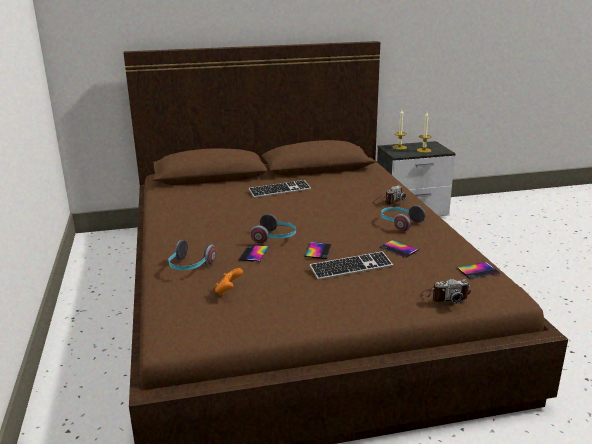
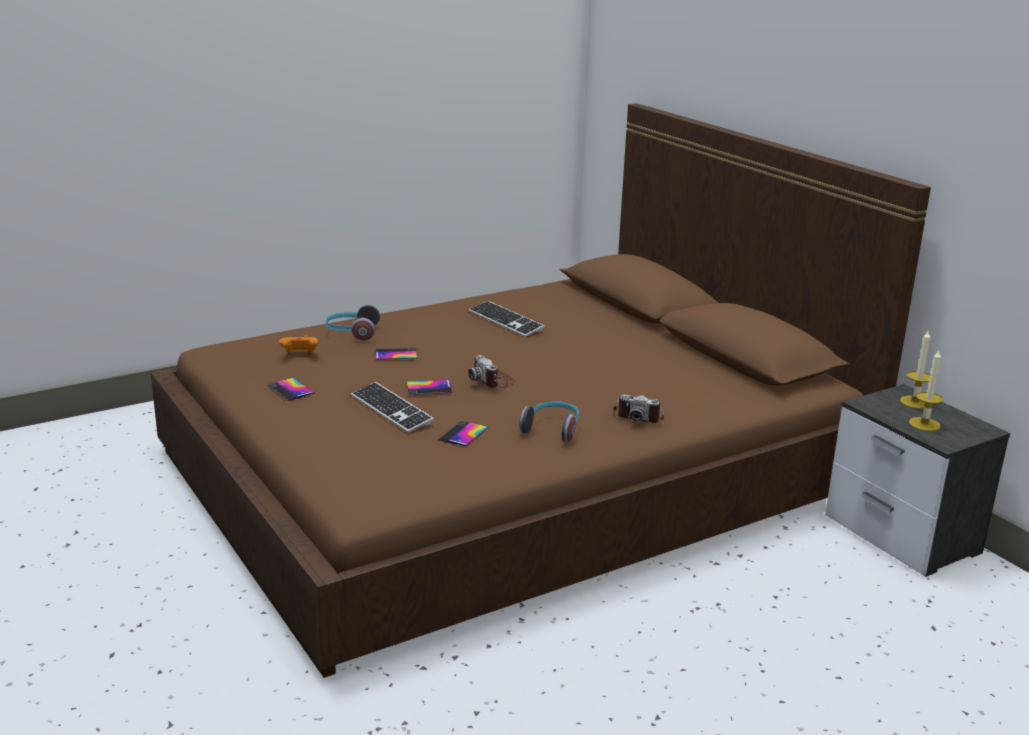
camera: 70 degrees right, 0 degrees up
keyboard [248,180,311,198] -> keyboard moved to [469,301,544,337]
headphones [250,214,296,244] -> none
camera [421,279,471,303] -> camera moved to [468,355,515,388]
phone [456,262,500,279] -> phone moved to [267,378,315,401]

